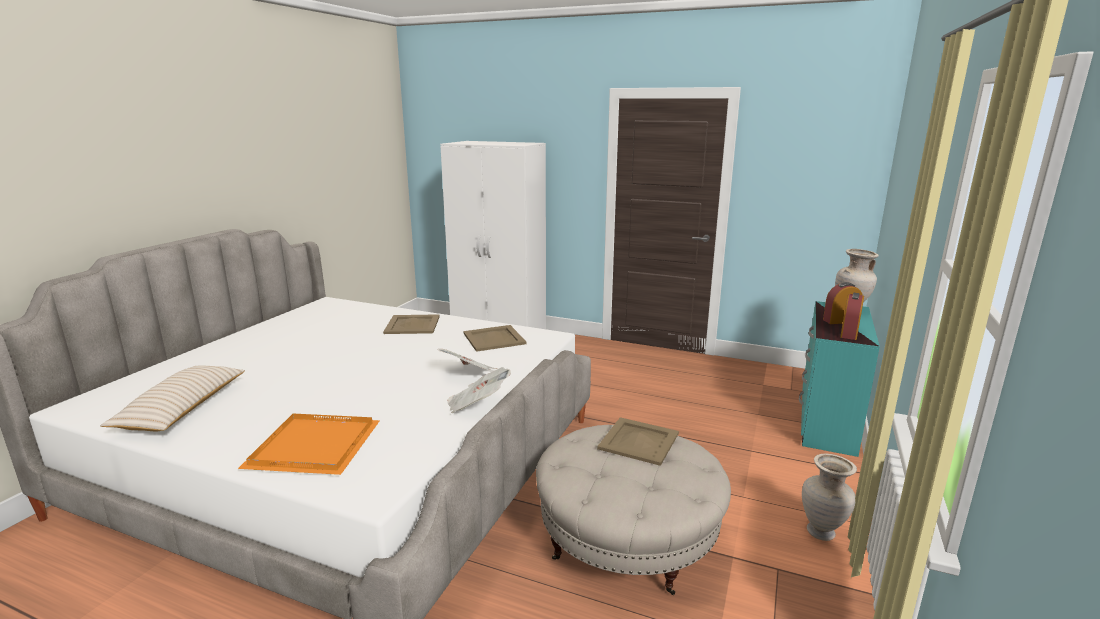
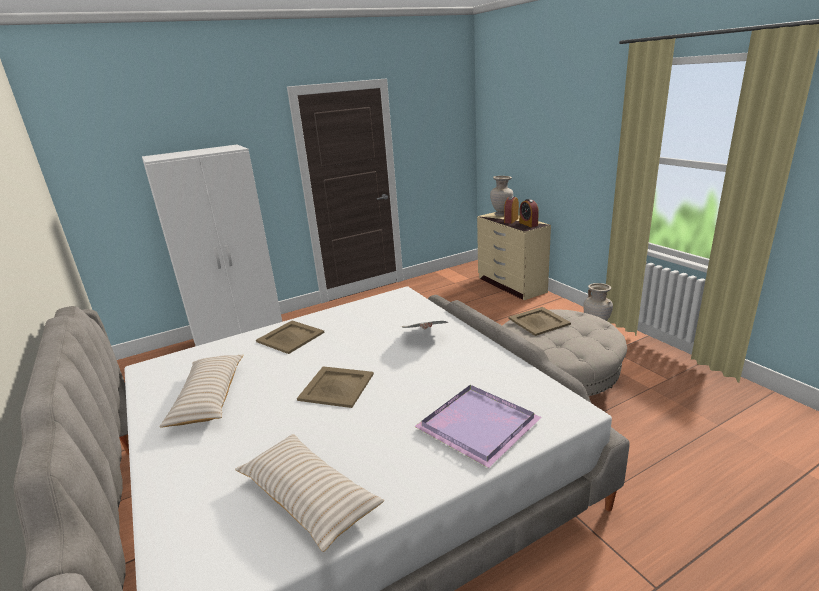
camera: 50 degrees left, 5 degrees up
orange tray [238,414,380,475] -> purple tray [414,385,542,468]
newspaper [447,367,511,413] -> none
beige tray [463,325,526,352] -> beige tray moved to [297,366,374,408]
turquoise dresser [799,301,880,457] -> beige dresser [477,212,551,300]
none -> beige pillow [160,354,243,428]

